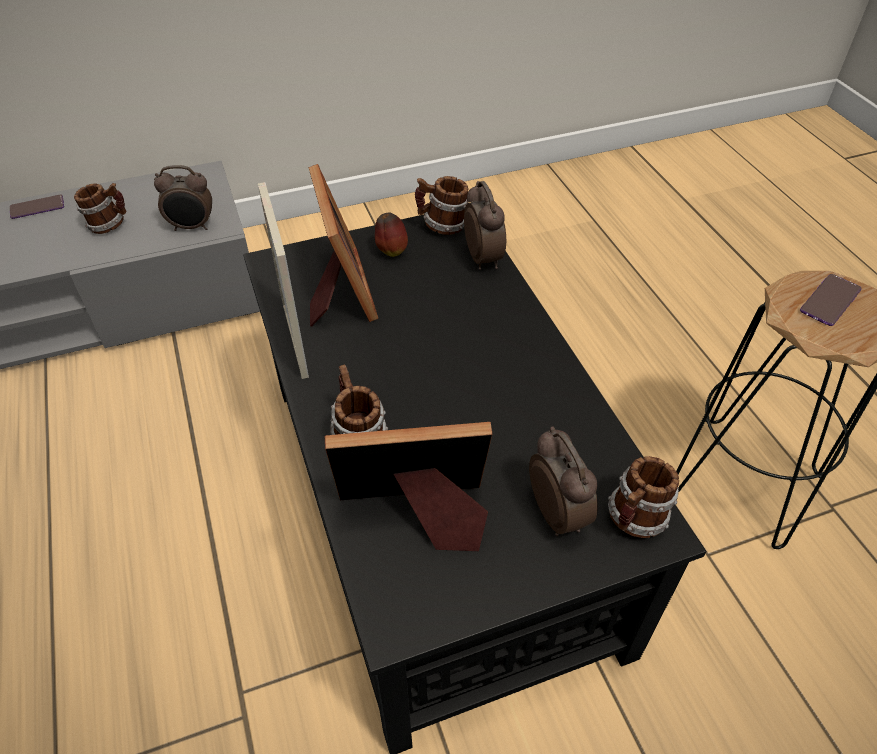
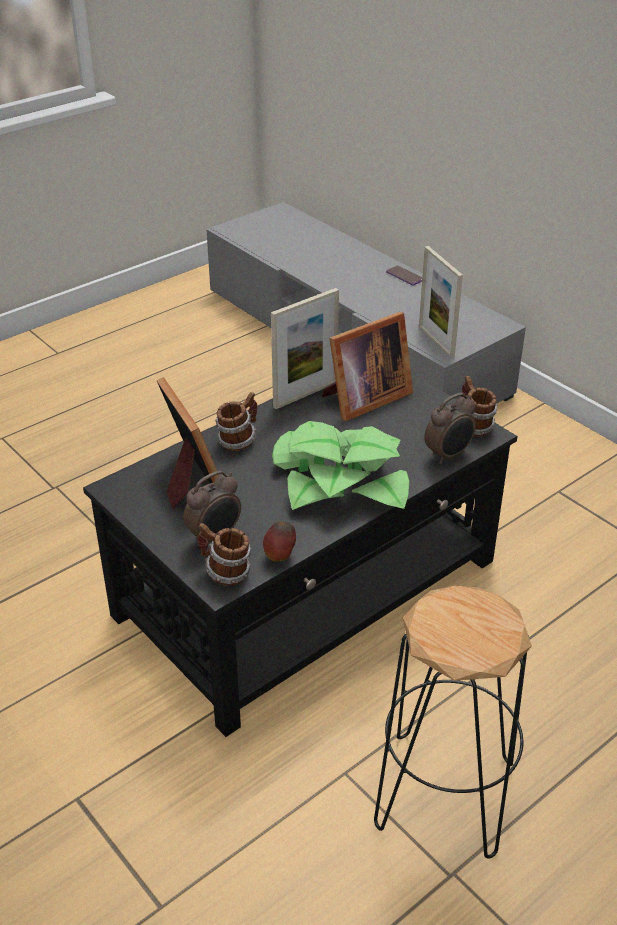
camera: 70 degrees right, 10 degrees down
mug [74,183,126,234] -> none
alarm clock [154,165,212,231] -> picture frame [419,246,463,358]
apple [375,213,408,257] -> apple moved to [263,521,296,562]
phone [800,274,861,326] -> none
none -> potted plant [272,421,410,510]

